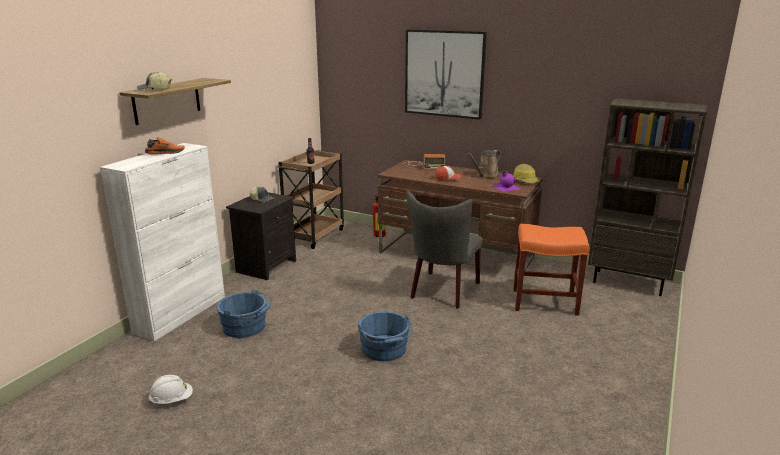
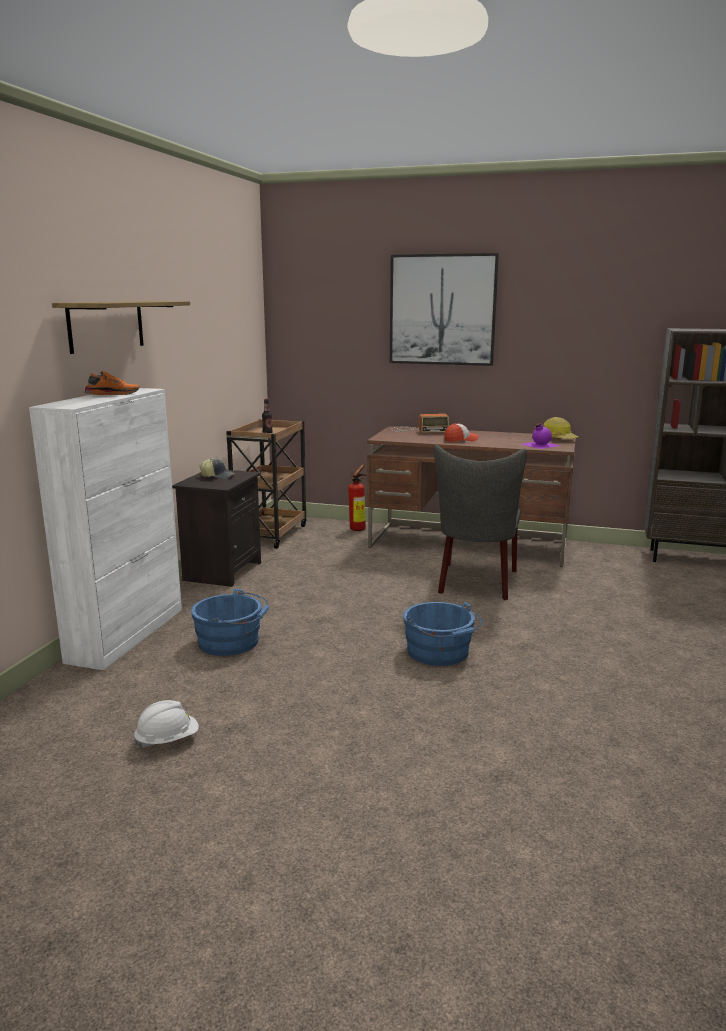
camera: 10 degrees left, 5 degrees down
cap [137,72,172,90] -> none
brown watering can [467,150,501,179] -> none
orange stool [513,224,589,316] -> none

